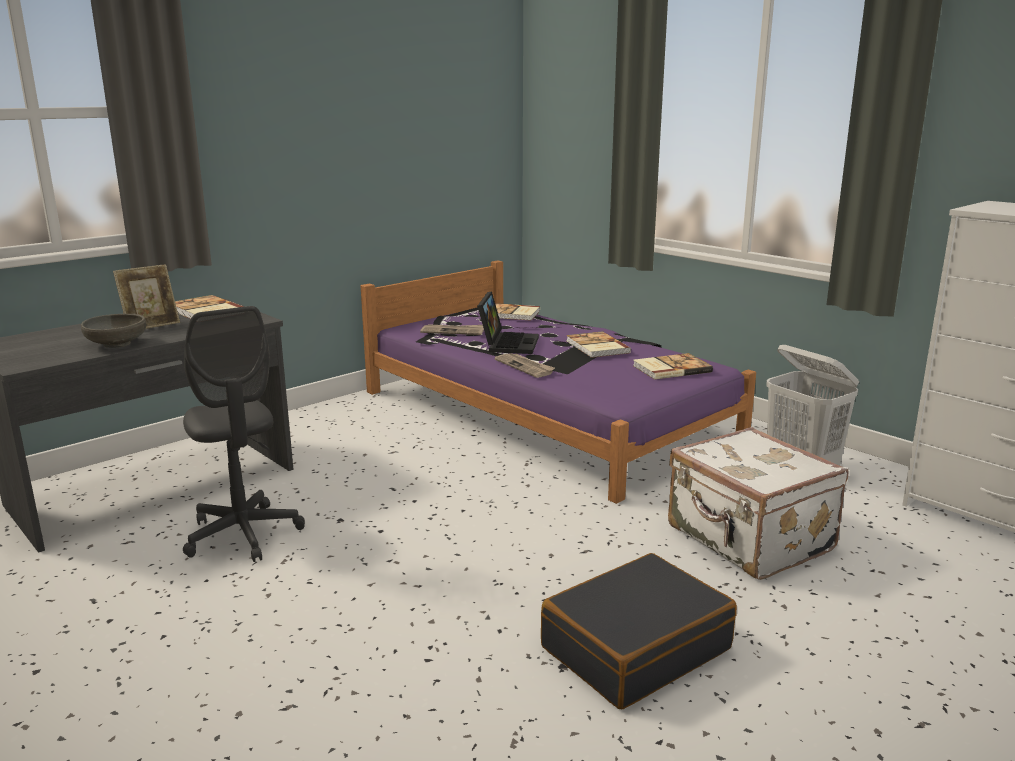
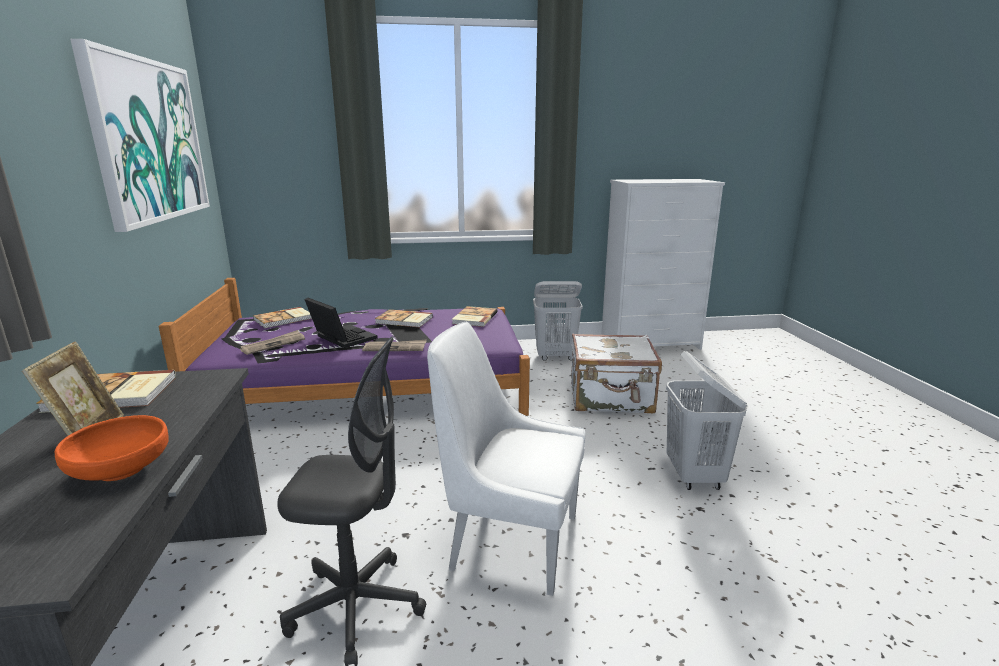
camera: 55 degrees left, 0 degrees up
grey bowl [81,314,146,348] -> orange bowl [54,415,169,481]
black suitcase [541,553,737,709] -> white laundry basket [666,351,747,490]
none -> picture [70,39,210,232]
none -> white chair [427,322,586,596]

